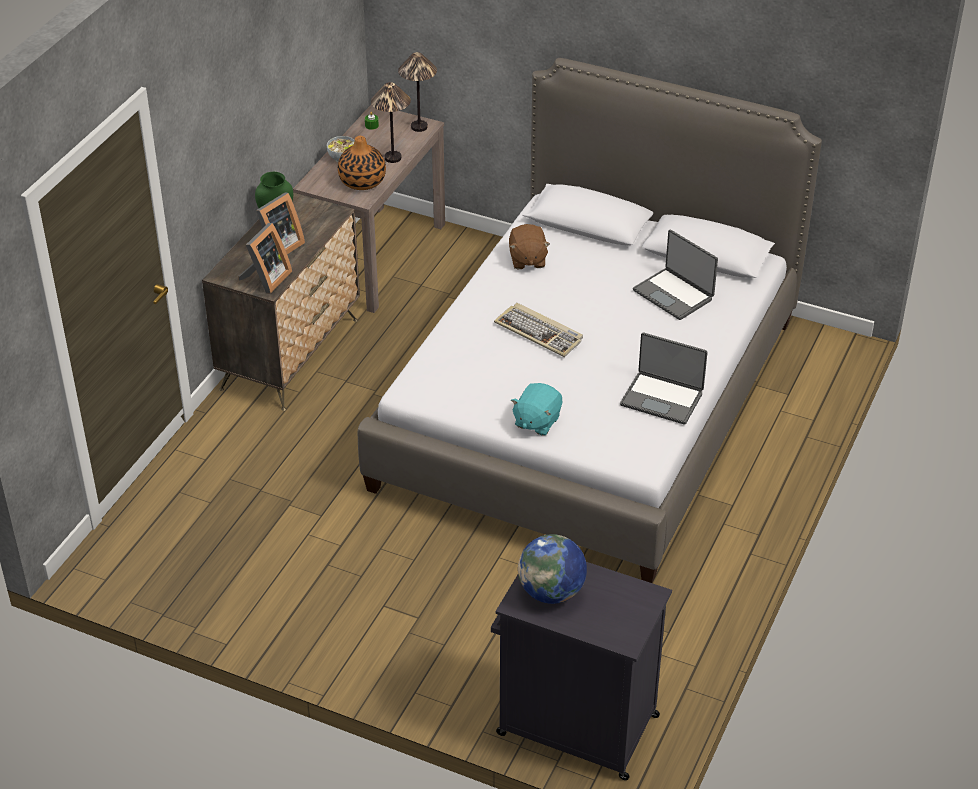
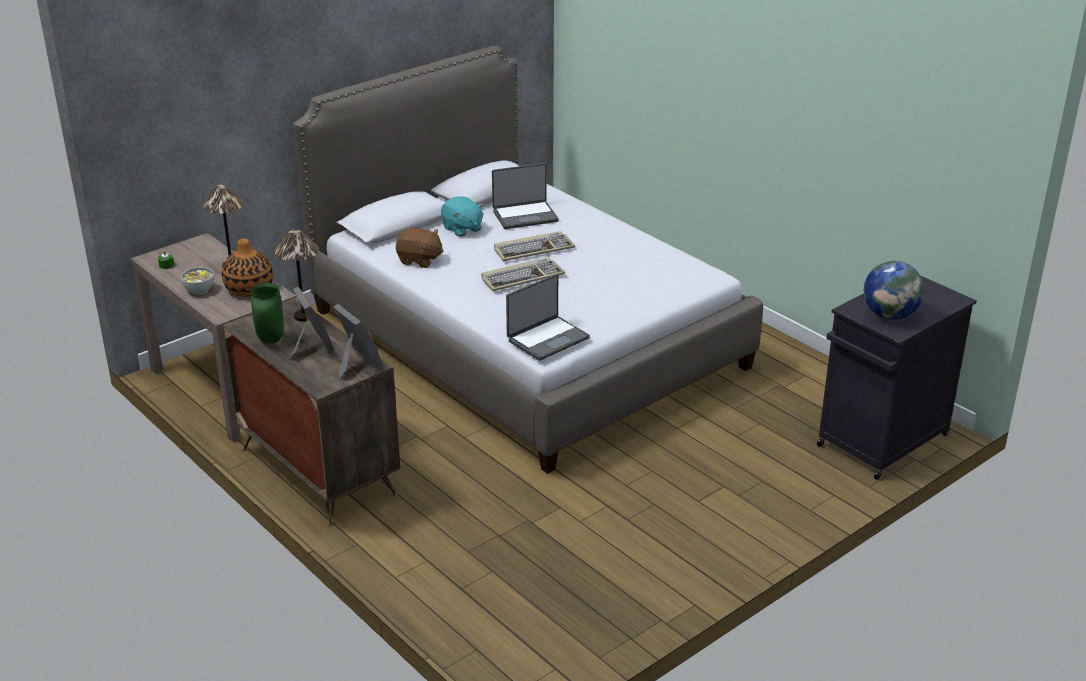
camera: 65 degrees left, 10 degrees down
table lamp [398,52,437,132] -> table lamp moved to [274,229,319,322]
turquoise plush toy [511,383,562,436] -> turquoise plush toy moved to [441,196,484,237]
laptop [620,332,708,425] -> laptop moved to [506,274,590,361]
none -> keyboard [494,231,575,261]

